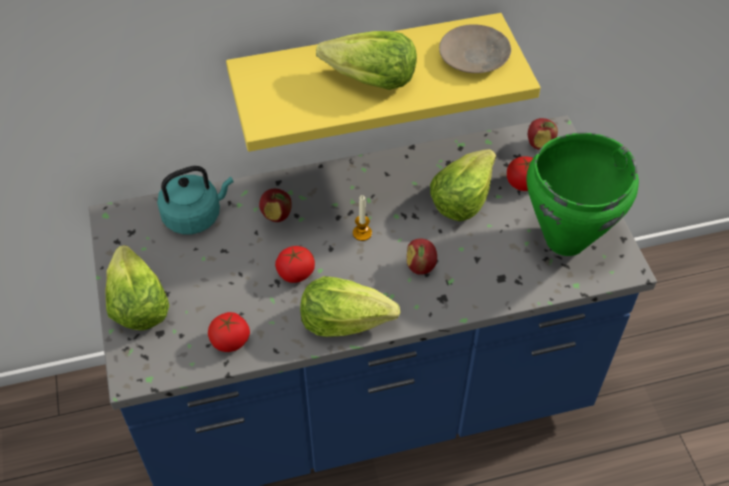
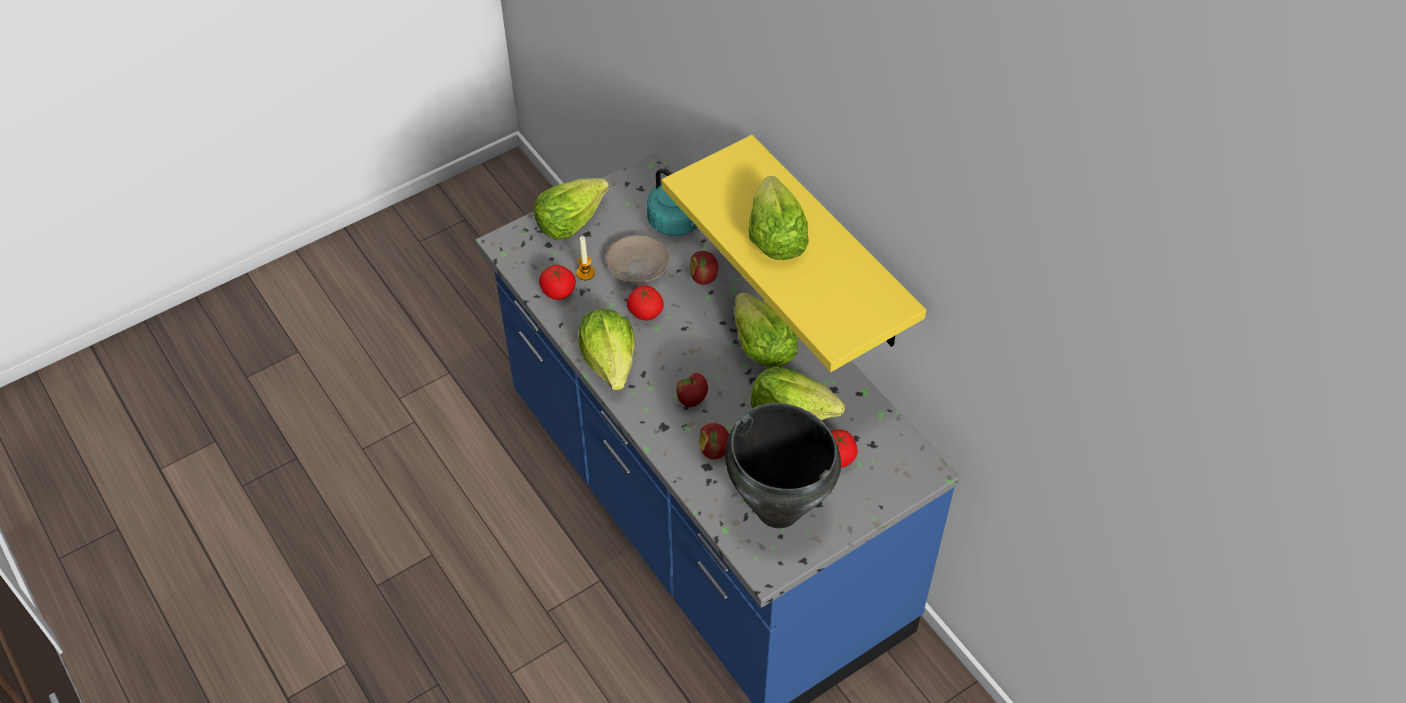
camera: 70 degrees right, 0 degrees up
candle [353,195,372,241] -> candle moved to [576,236,595,280]
beige plate [439,24,511,73] -> beige plate moved to [606,235,669,283]
green cooking pot [526,133,639,256] -> black cooking pot [725,403,841,528]
apple [528,118,558,150] -> apple moved to [700,423,729,459]
none -> lettuce [735,292,798,367]

